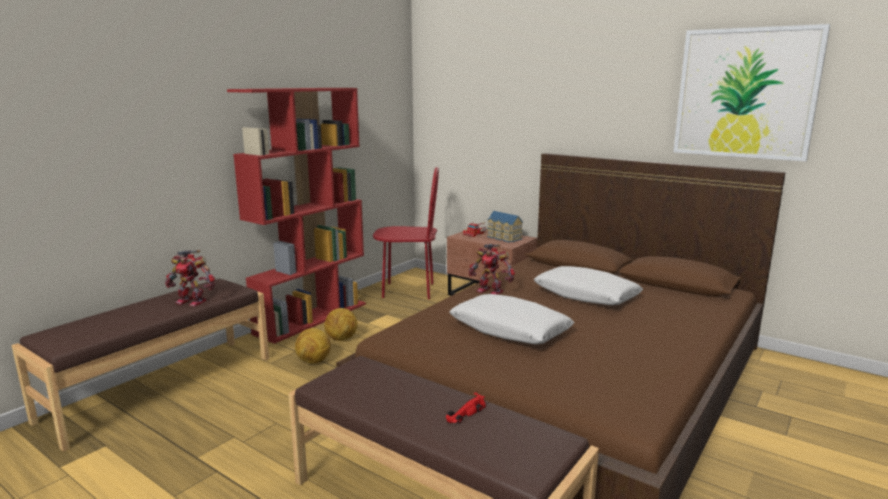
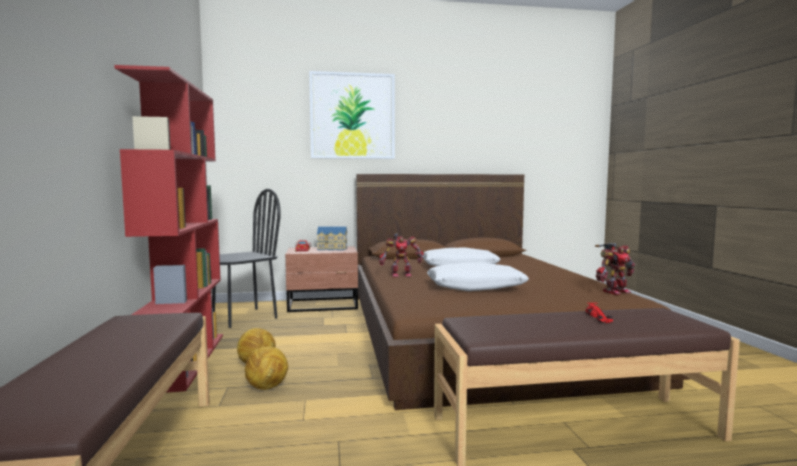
camera: 45 degrees left, 10 degrees down
toy robot [165,250,215,307] -> toy robot moved to [595,243,635,295]
red chair [373,167,439,299] -> black chair [212,189,281,328]
picture [673,24,830,161] -> picture moved to [309,71,395,159]

